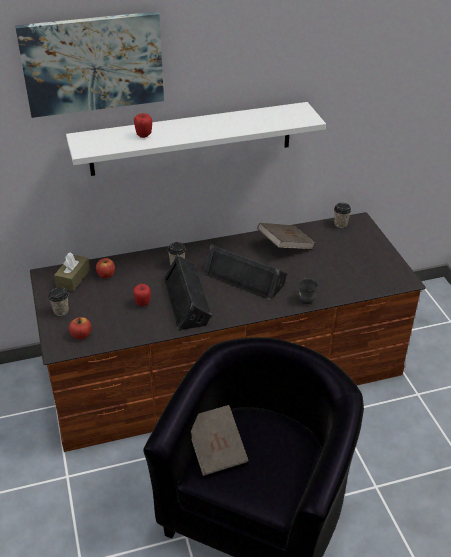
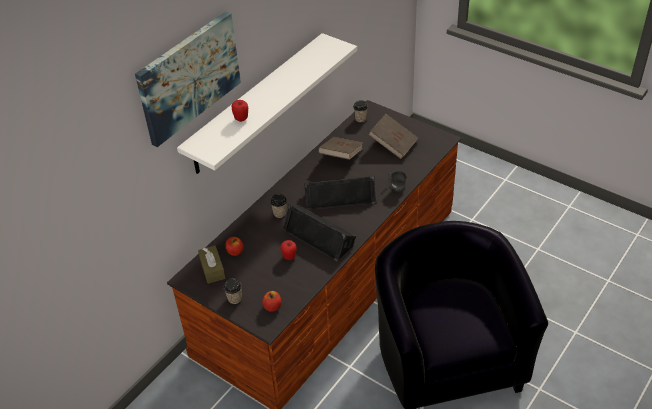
camera: 35 degrees left, 5 degrees up
brown book [191,405,249,476] -> brown book moved to [368,114,418,159]

